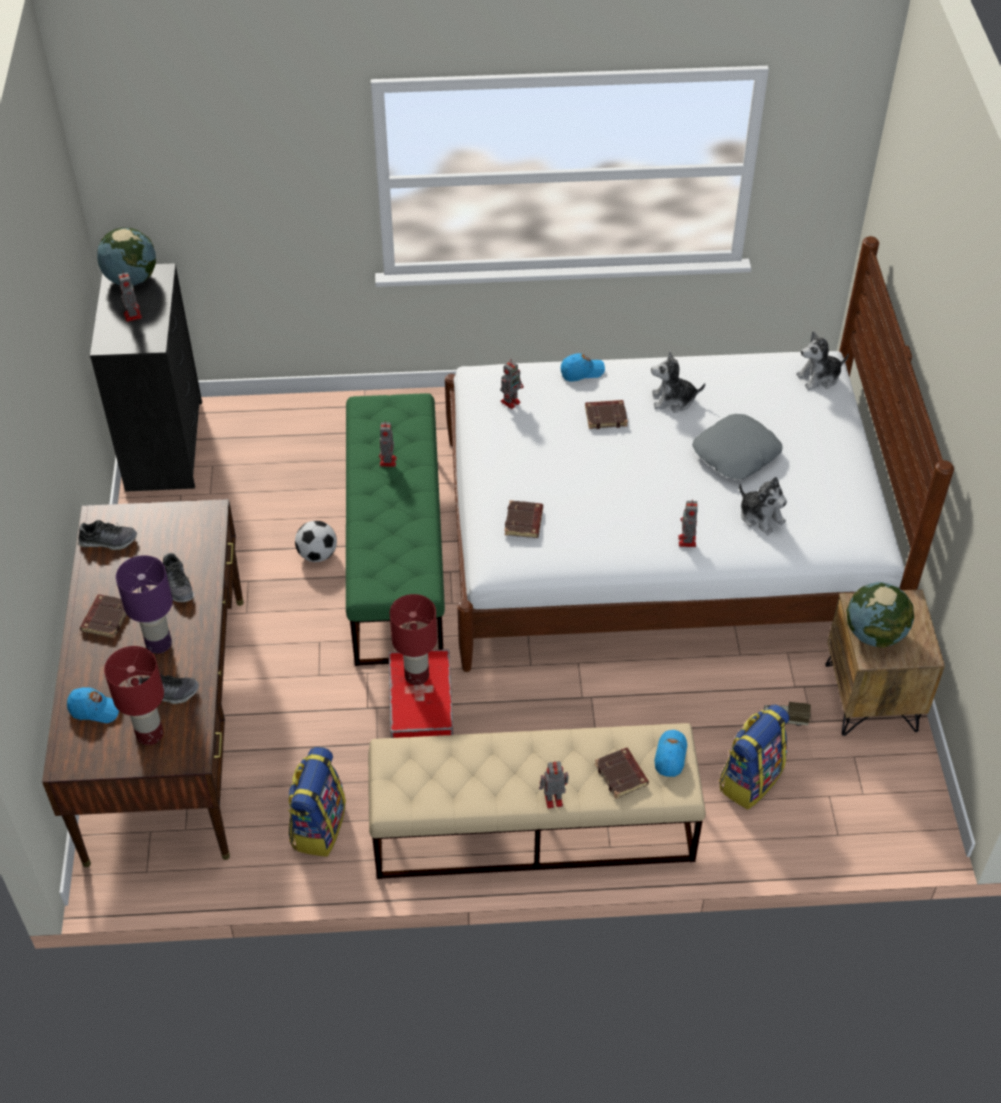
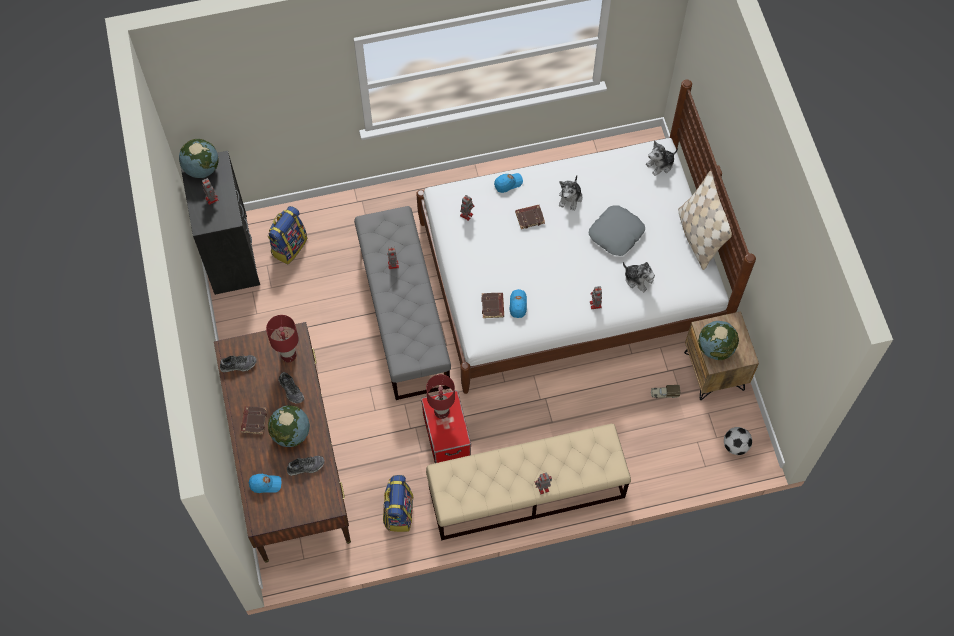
camera: 10 degrees left, 15 degrees up
red table lamp [104,646,164,745] -> red table lamp moved to [266,315,299,362]
purple table lamp [116,555,173,654] -> globe [268,406,310,447]
football [295,521,337,562] -> football moved to [724,427,752,455]
green bench [346,393,445,666] -> grey bench [354,206,451,400]
brown book [595,748,649,798] -> none
plush toy [651,352,705,413] -> plush toy turned 60 degrees counterclockwise [559,175,582,211]
blue cap [654,730,687,777] -> blue cap moved to [509,289,527,318]
backpack [719,704,789,810] -> backpack moved to [268,206,307,264]
none -> beige pillow [678,171,732,270]

